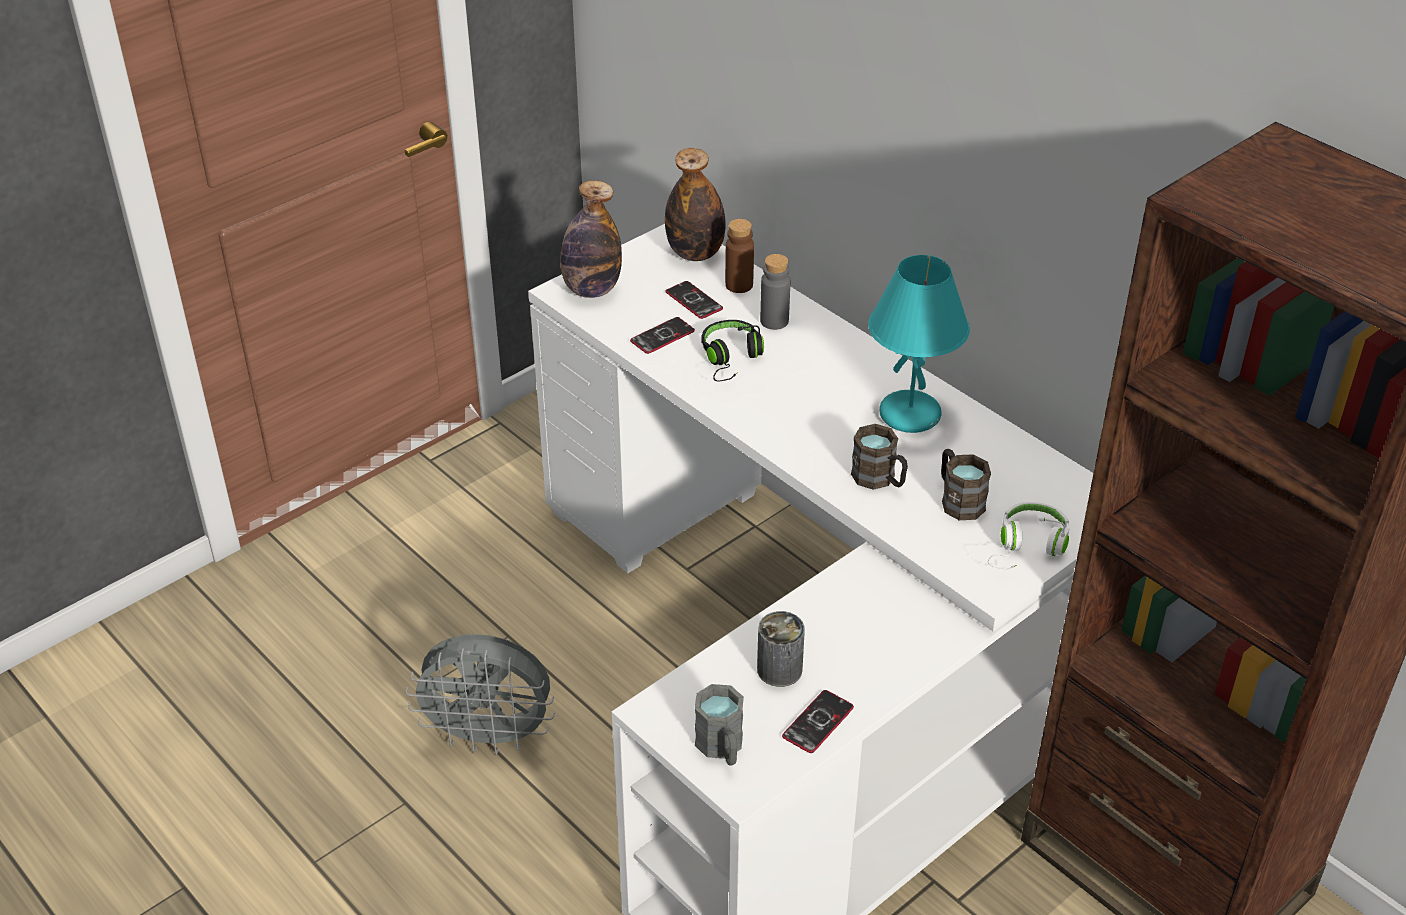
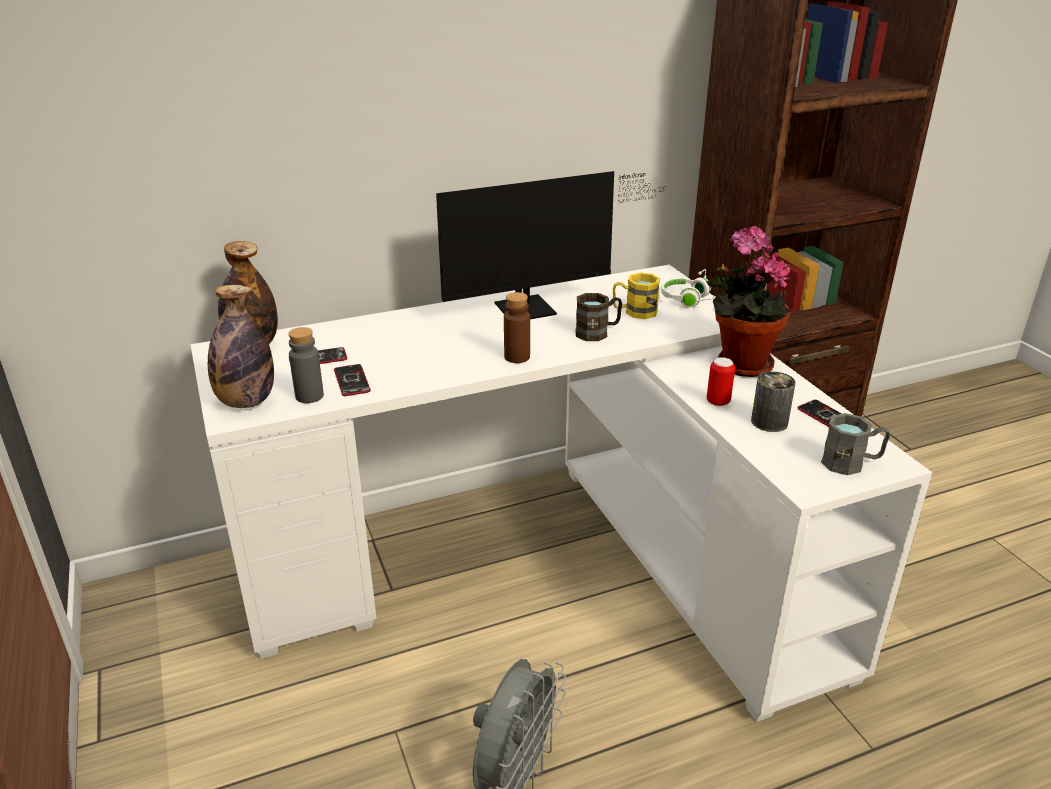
camera: 70 degrees left, 10 degrees down
black headphones [701,320,764,382] -> none
brown bottle [725,219,754,293] -> brown bottle moved to [504,292,530,363]
grey bottle [760,254,790,330] -> grey bottle moved to [288,327,324,403]
turquoise table lamp [868,255,970,433] -> monitor [436,171,666,319]
brown mug [941,449,991,520] -> yellow mug [613,272,660,319]
none -> potted plant [706,226,790,377]
none -> can [707,357,735,406]

